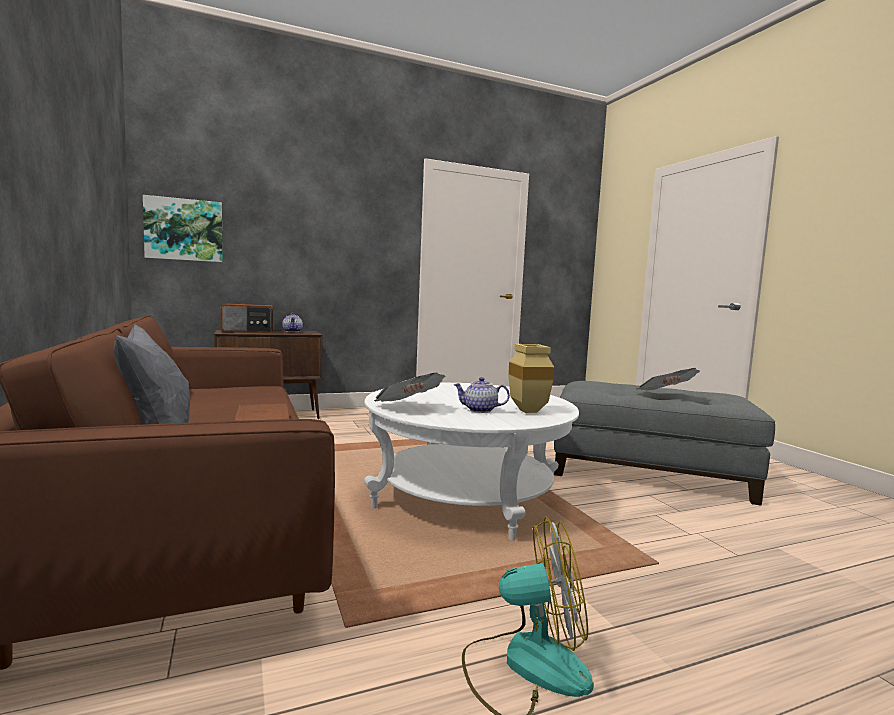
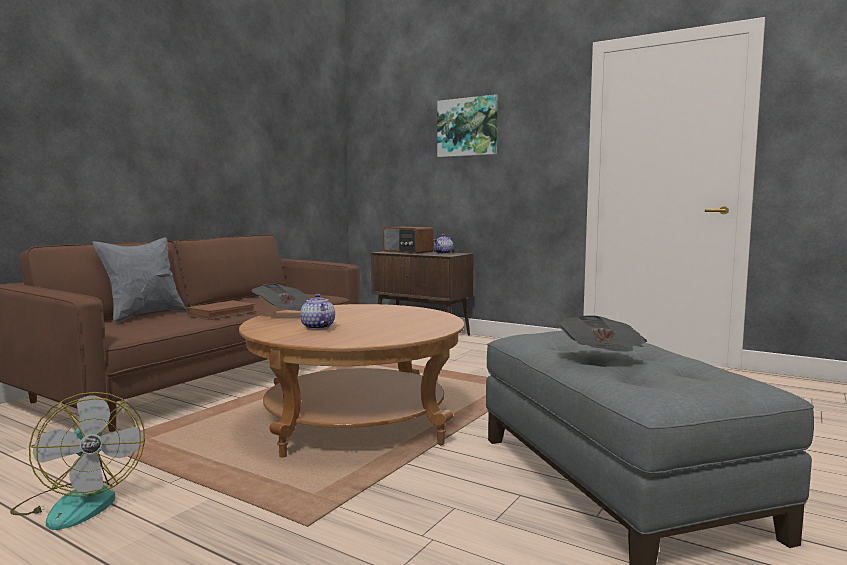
camera: 55 degrees right, 0 degrees up
picture [143,195,223,262] -> picture moved to [437,94,498,157]
white coffee table [364,383,579,541] -> brown coffee table [239,304,464,458]
beige vase [508,344,554,413] -> none

